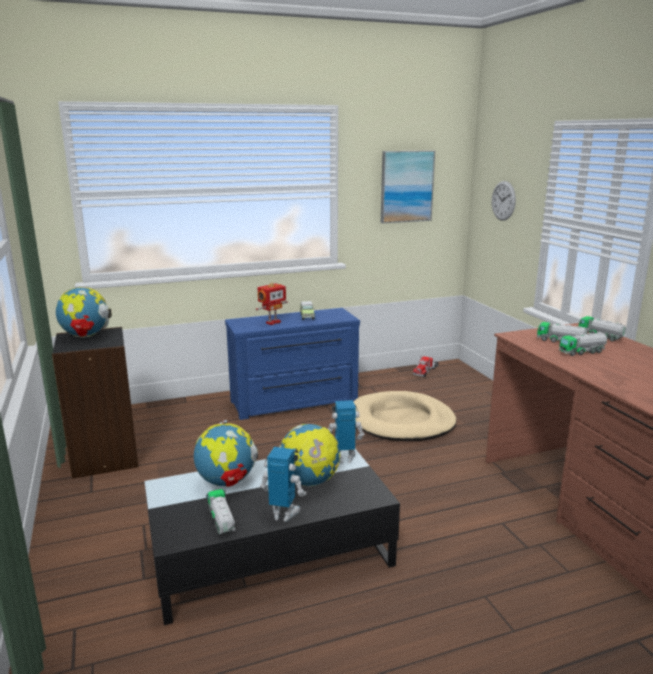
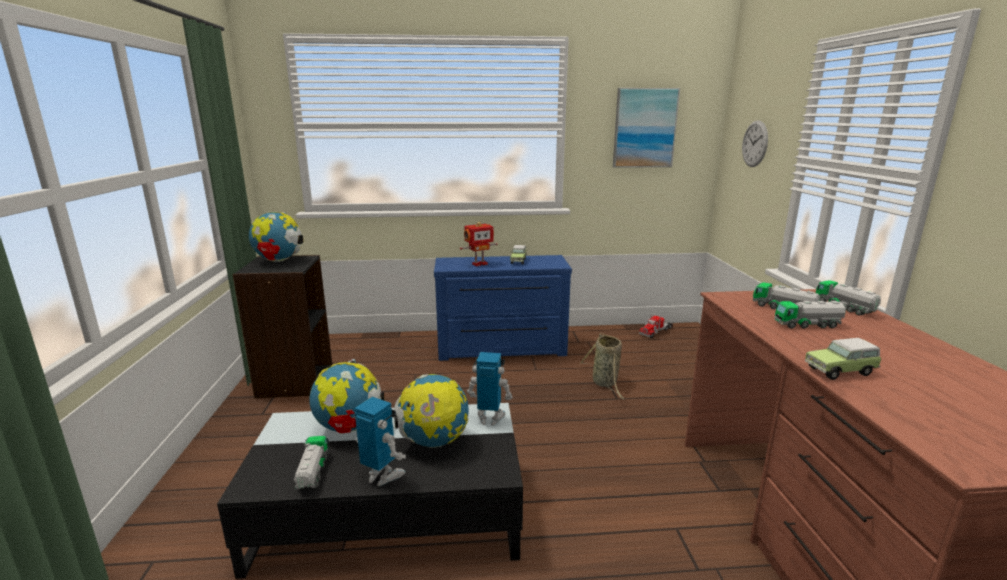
camera: 15 degrees right, 0 degrees up
beige dog bed [353,391,456,441] -> basket [579,333,624,399]
none -> toy car [805,338,881,380]

